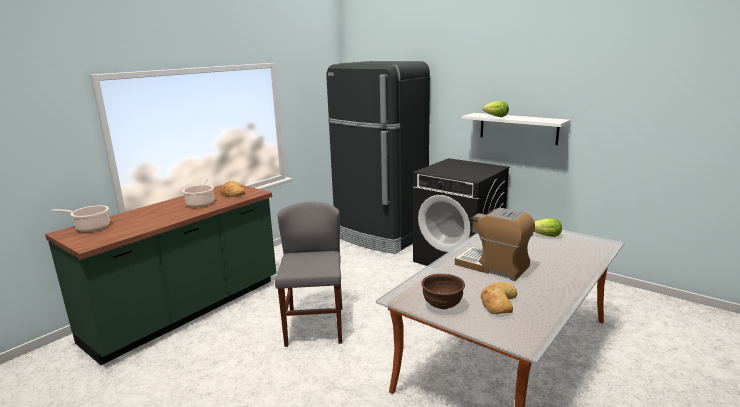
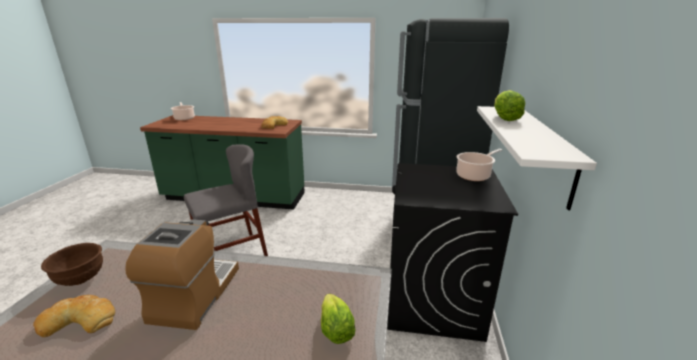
camera: 60 degrees right, 5 degrees up
cooking pot [182,178,214,207] -> cooking pot moved to [456,149,503,181]

